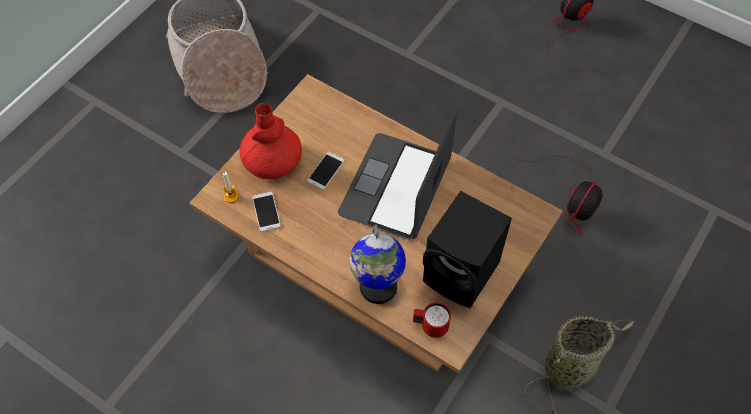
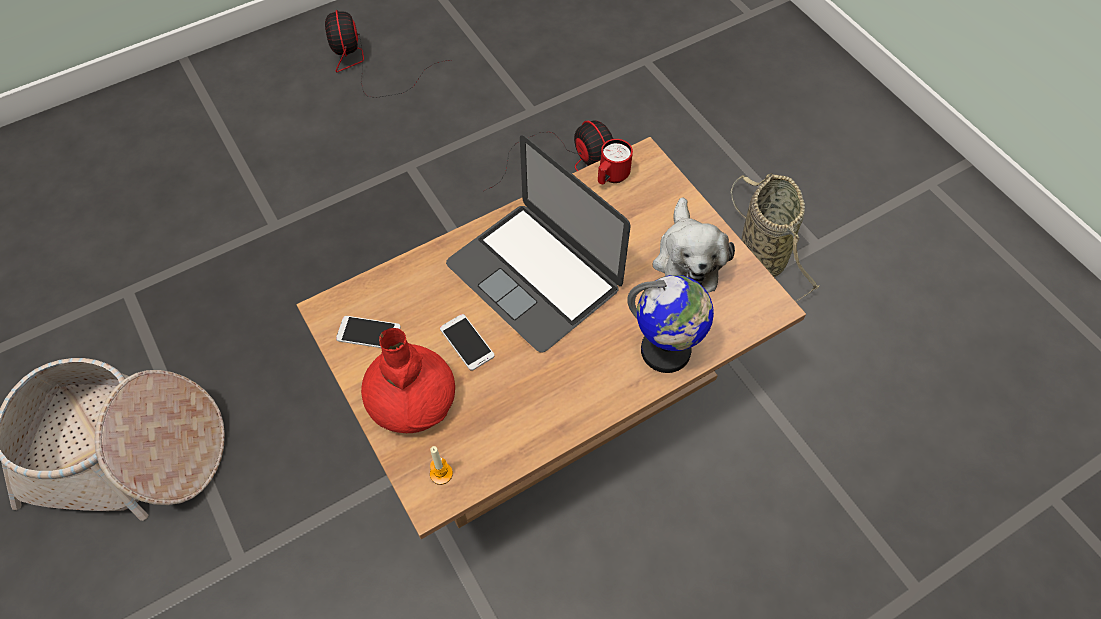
camera: 65 degrees left, 0 degrees up
phone [252,192,281,232] -> phone moved to [336,316,401,348]
red mug [413,302,451,338] -> red mug moved to [598,139,633,184]
black speaker [423,191,512,308] -> plush toy [652,198,735,293]

